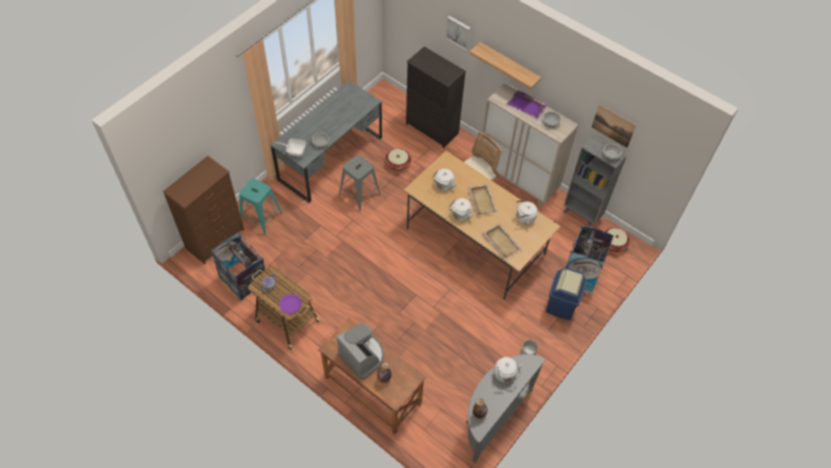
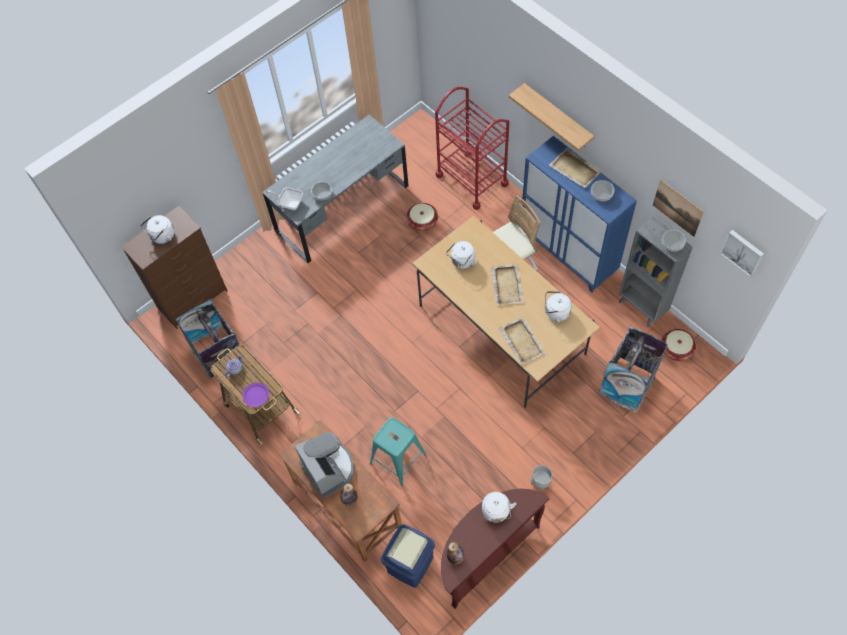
camera: 15 degrees right, 5 degrees up
turquoise stool [239,178,282,235] -> turquoise stool moved to [370,417,426,486]
grey stool [339,155,381,211] -> none
black dresser [406,47,466,148] -> red cart [435,87,509,210]
picture [445,16,471,50] -> picture moved to [720,230,764,277]
white kettle [448,198,474,221] -> white kettle moved to [140,215,174,244]
grey console table [466,354,546,463] -> brown console table [441,489,550,609]
beige cabinet [479,82,578,207] -> blue cabinet [522,136,637,292]
purple tray [506,90,548,118] -> beige tray [549,148,602,188]
blue trash can [546,268,586,320] -> blue trash can moved to [381,524,435,588]

